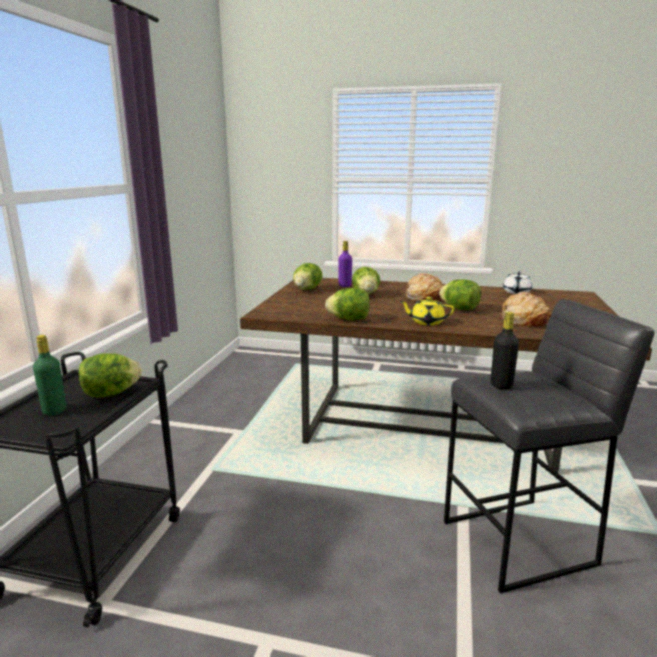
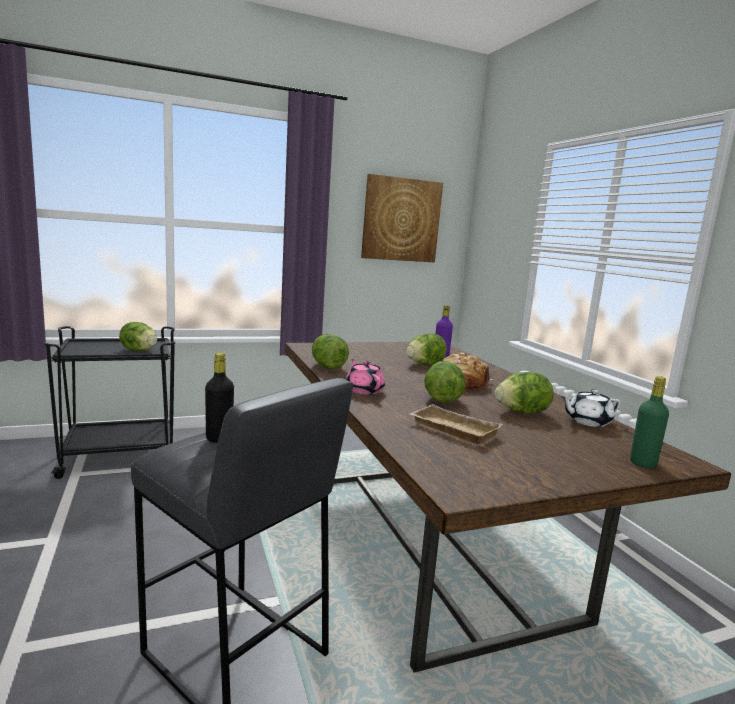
camera: 55 degrees right, 5 degrees down
green bottle [33,335,66,415] -> green bottle moved to [630,376,669,468]
lettuce [293,263,323,290] -> lettuce moved to [495,372,554,414]
yellow teapot [400,297,454,326] -> pink teapot [346,359,385,395]
bread [499,292,551,327] -> beige tray [410,404,503,444]
none -> picture [361,174,443,263]

